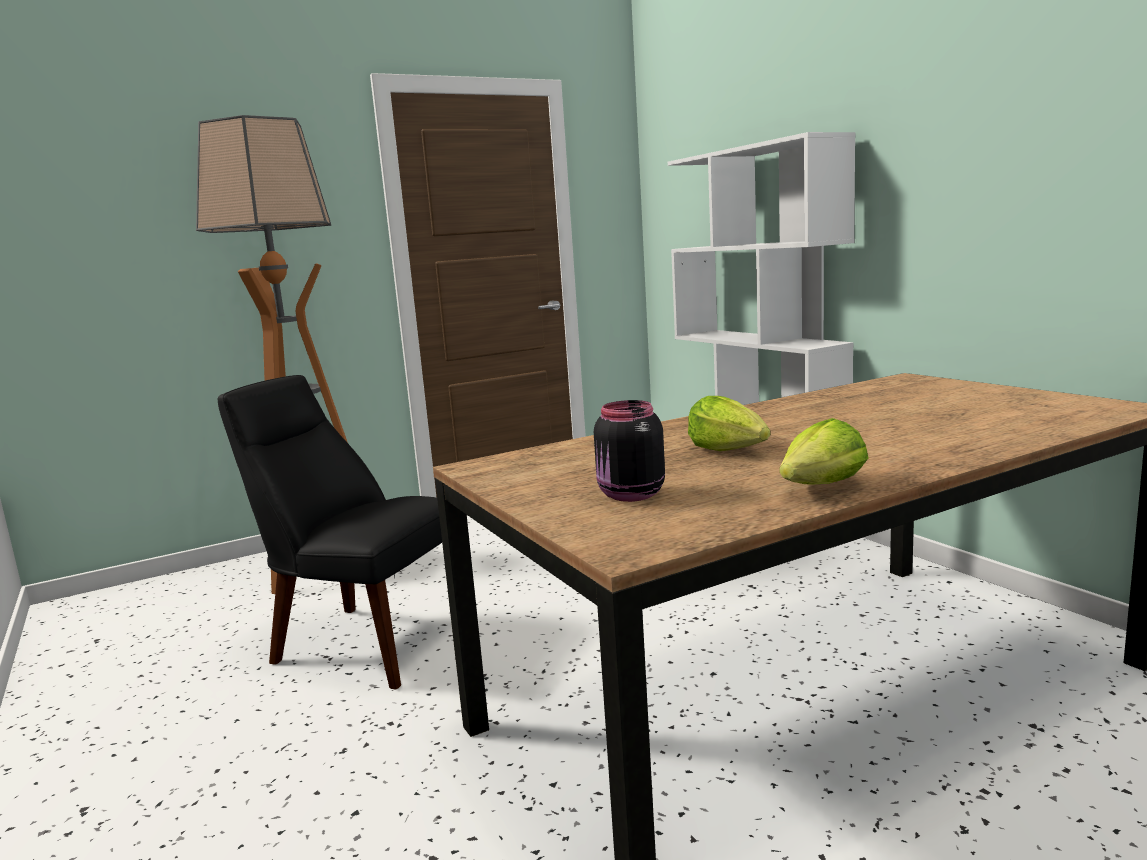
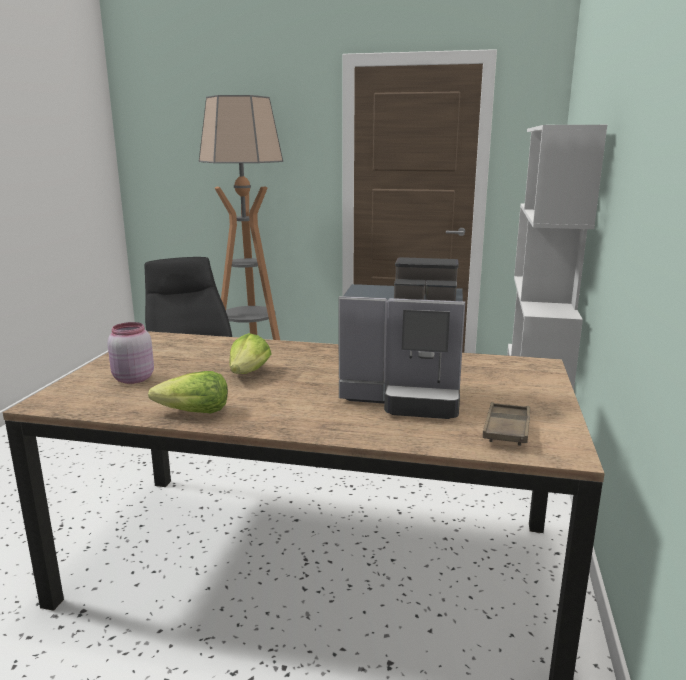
camera: 40 degrees right, 5 degrees up
black jar [594,400,665,502] -> pink jar [108,322,154,384]
none -> coffee machine [338,257,465,419]
none -> brown tray [483,402,530,446]

